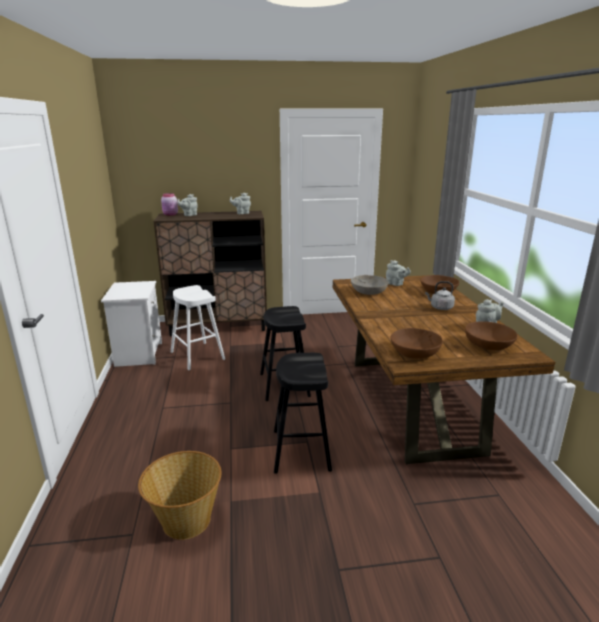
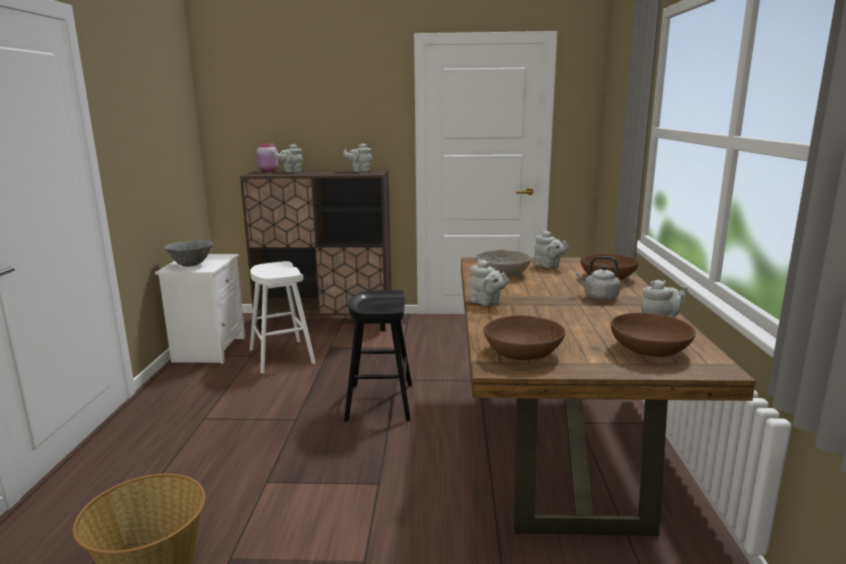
camera: 10 degrees right, 5 degrees down
black stool [274,353,332,474] -> none
none -> grey bowl [164,240,213,267]
none -> grey teapot [469,259,509,306]

